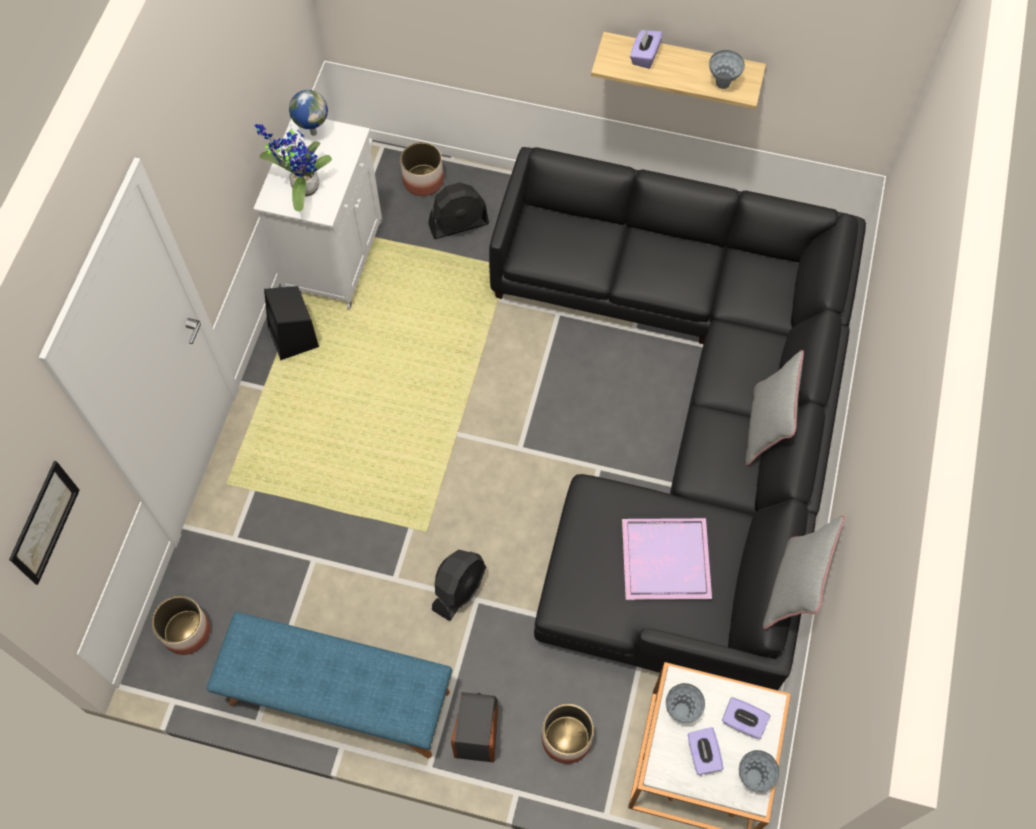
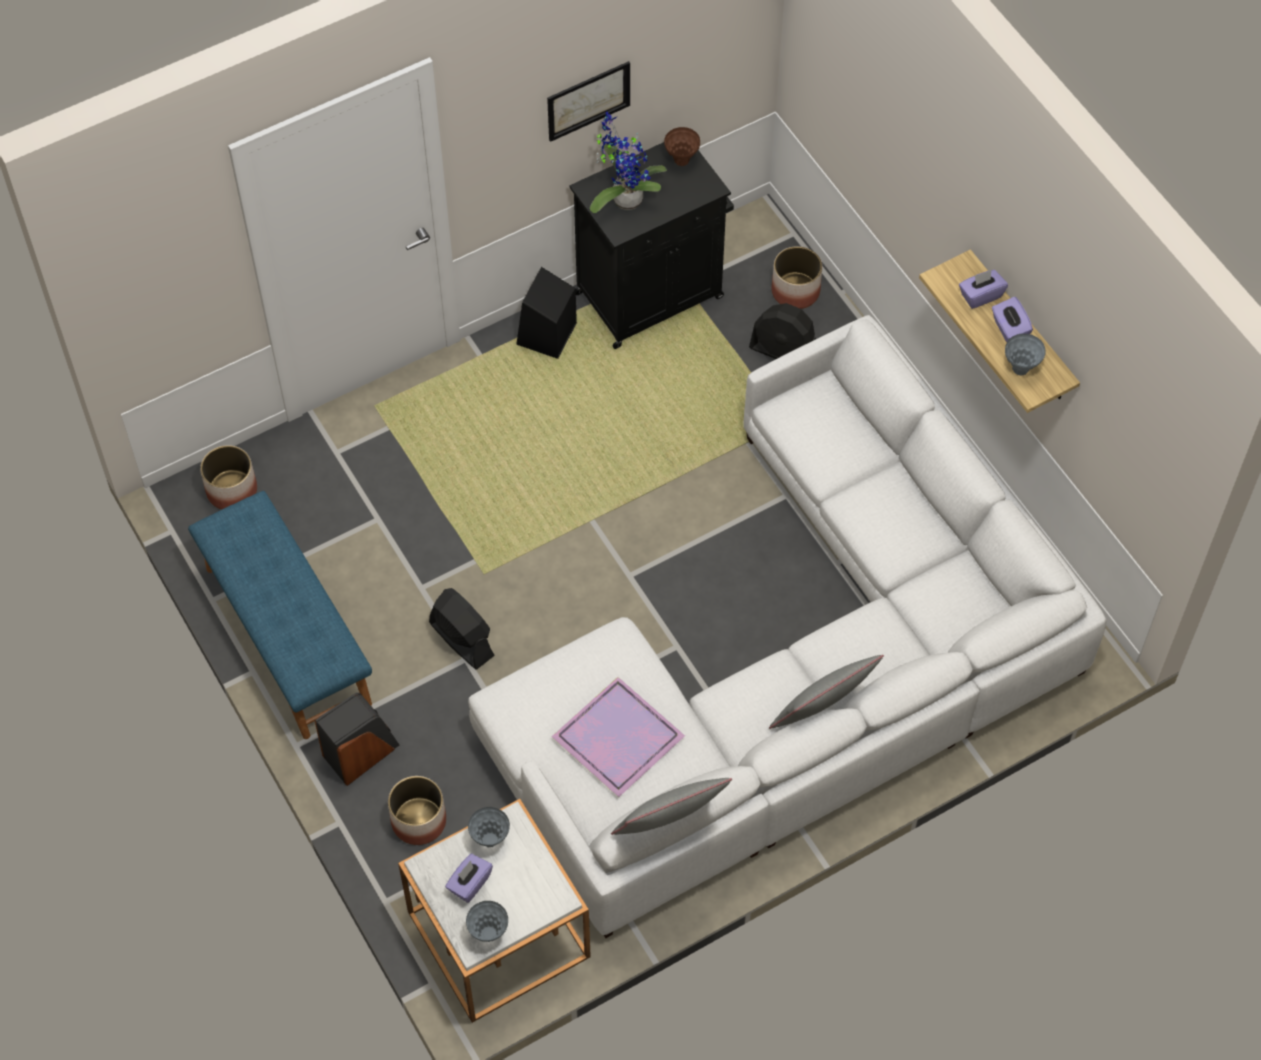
camera: 45 degrees right, 5 degrees down
picture [9,461,80,585] -> picture moved to [547,61,630,142]
white cabinet [253,118,382,310] -> black cabinet [569,142,734,349]
globe [289,90,328,136] -> brown vase [664,127,700,166]
black fan [432,549,486,621] -> black fan turned 120 degrees counterclockwise [429,588,495,670]
black sofa [489,147,866,690] -> white sofa [468,315,1107,938]
purple tissue box [722,697,770,739] -> purple tissue box moved to [992,297,1033,342]

